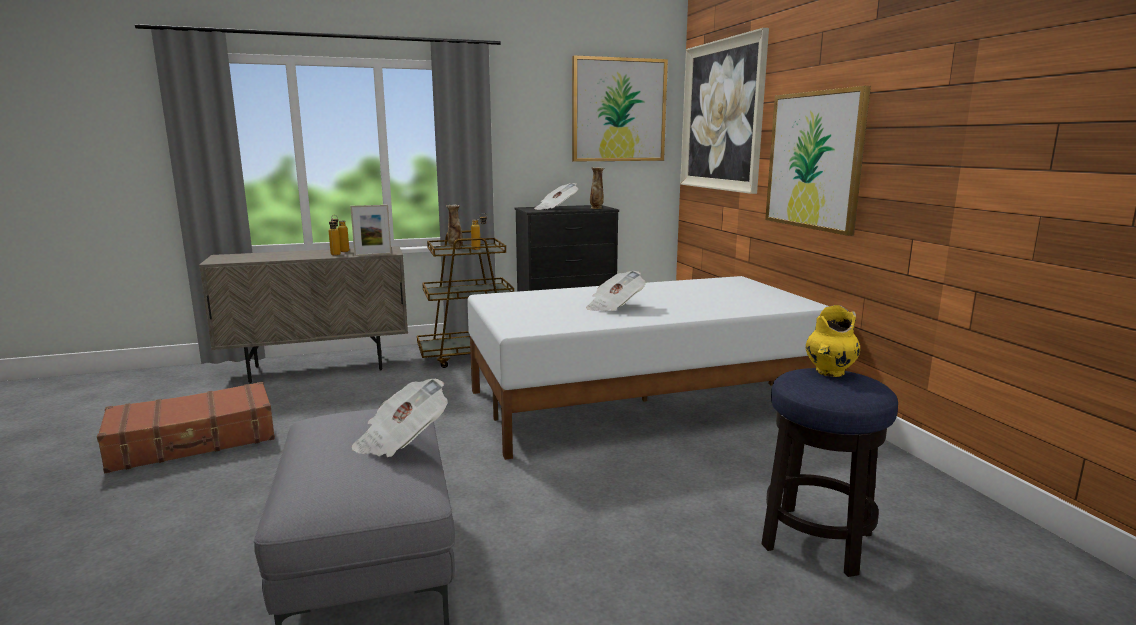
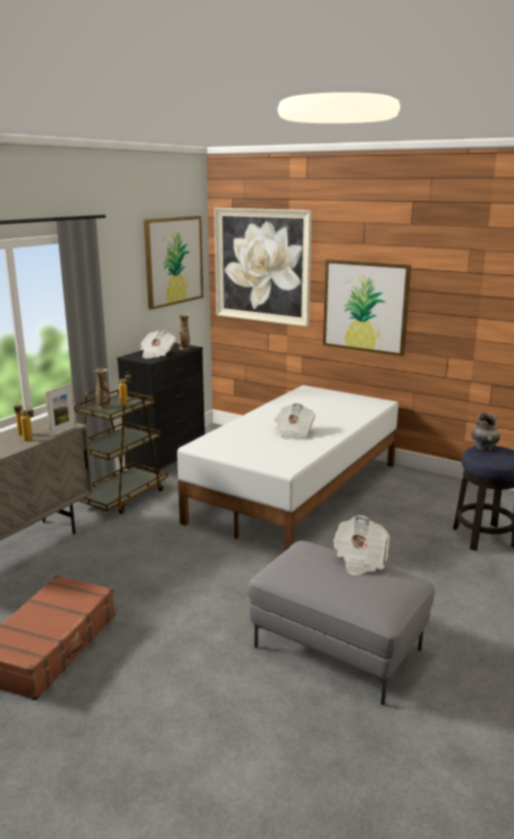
camera: 40 degrees left, 5 degrees up
yellow vase [806,305,860,377] -> grey vase [471,412,500,451]

